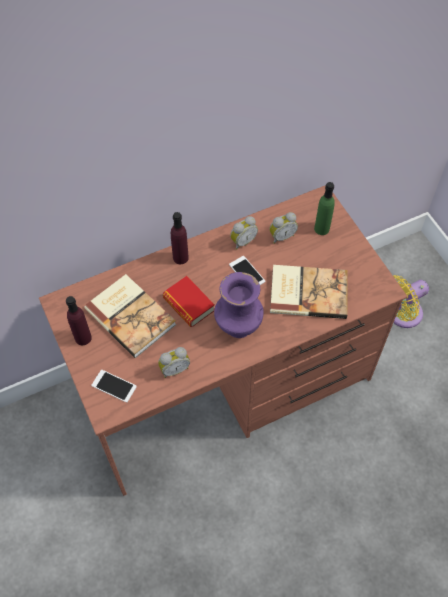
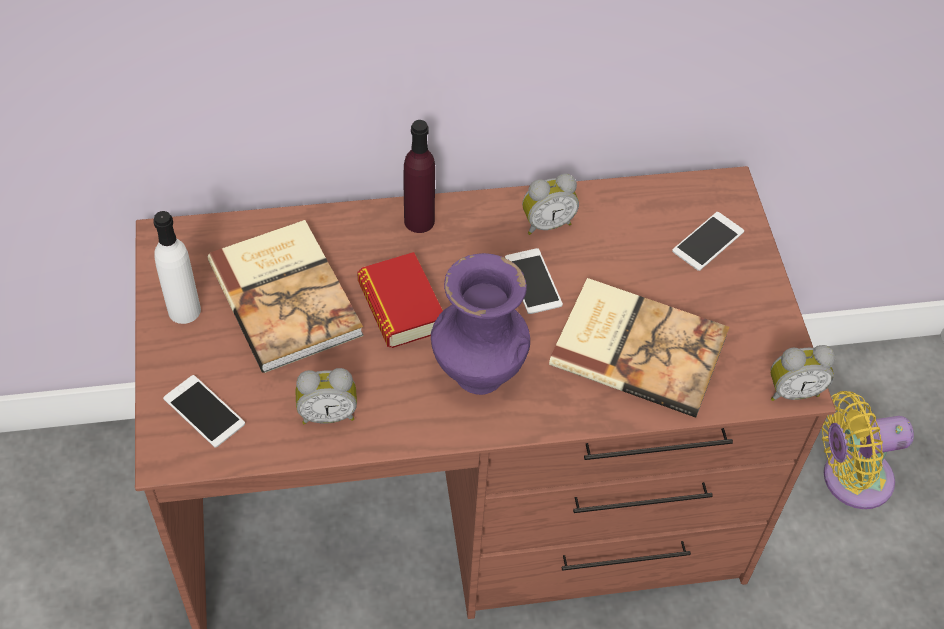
camera: 15 degrees right, 5 degrees down
purple bottle [66,296,92,345] -> white bottle [153,211,201,324]
alarm clock [269,212,298,244] -> alarm clock moved to [770,345,836,401]
green bottle [314,182,335,235] -> phone [672,212,744,271]

